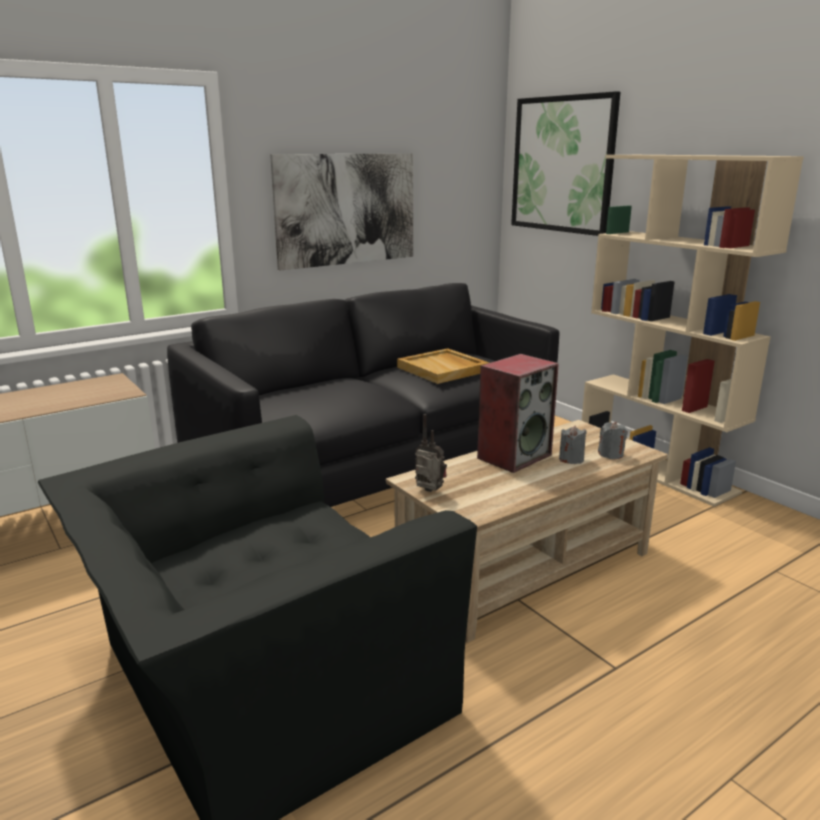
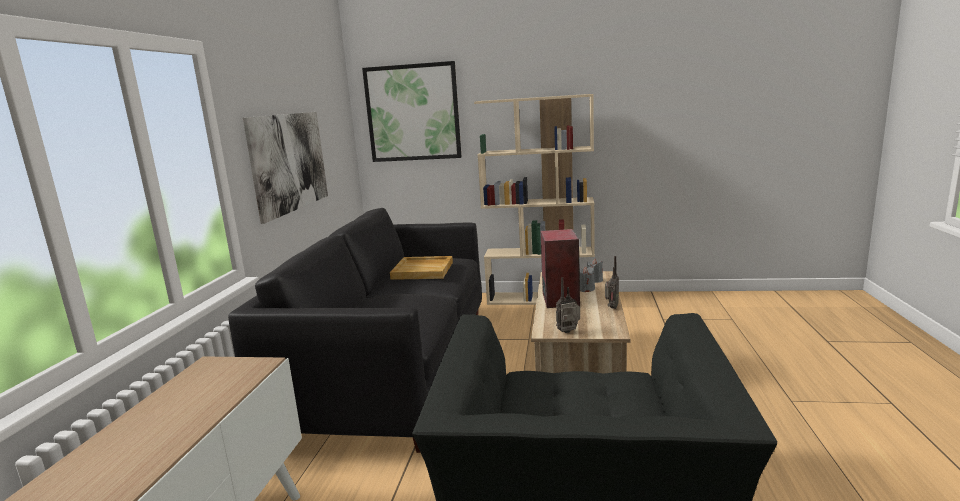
camera: 45 degrees left, 5 degrees down
none -> radio [605,256,619,309]

